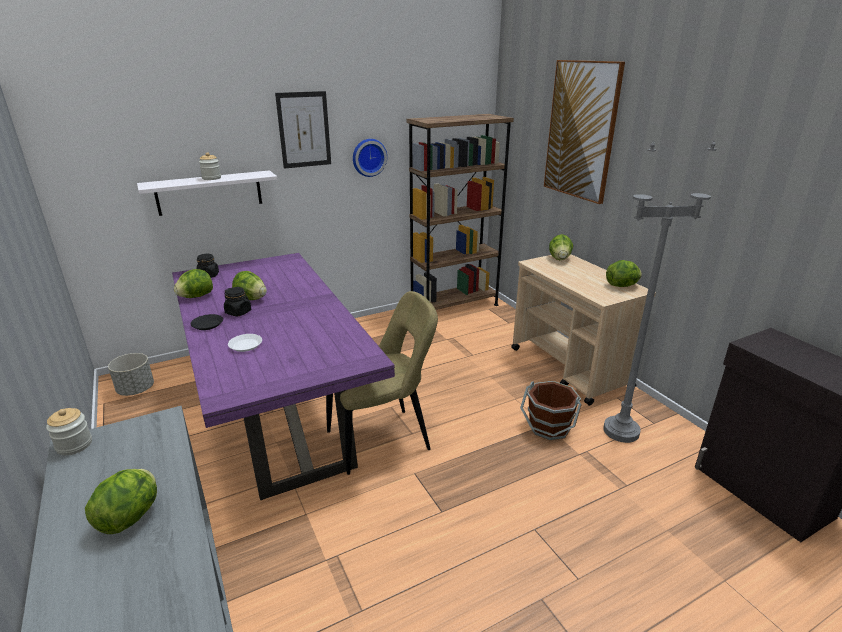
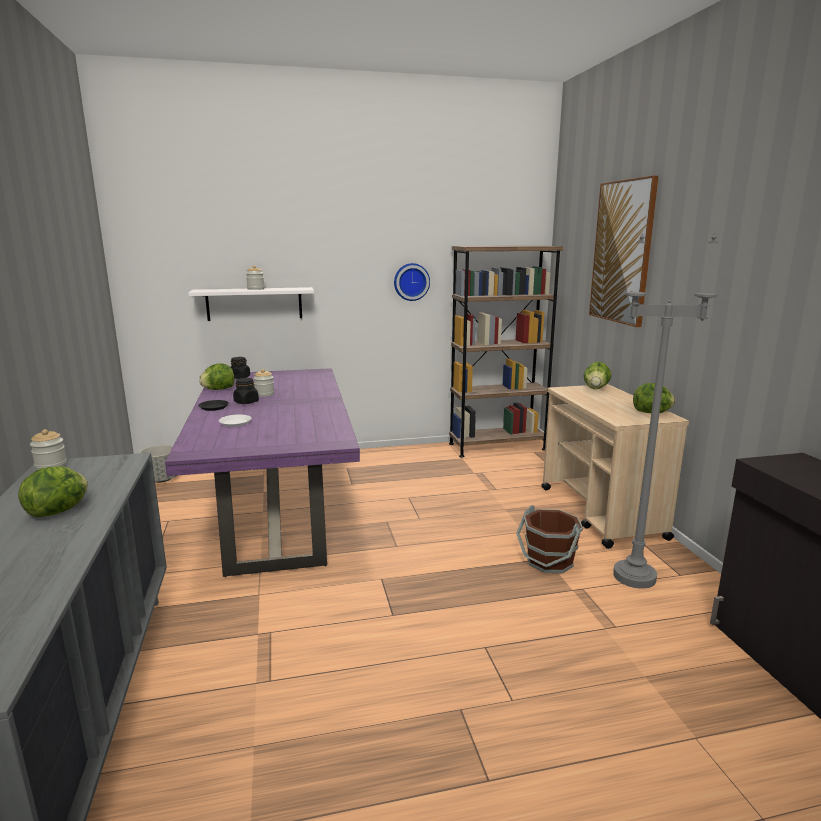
camera: 15 degrees right, 10 degrees down
lettuce [232,271,267,300] -> jar [254,369,274,397]
picture [275,91,331,169] -> none
beige chair [326,291,438,475] -> none

